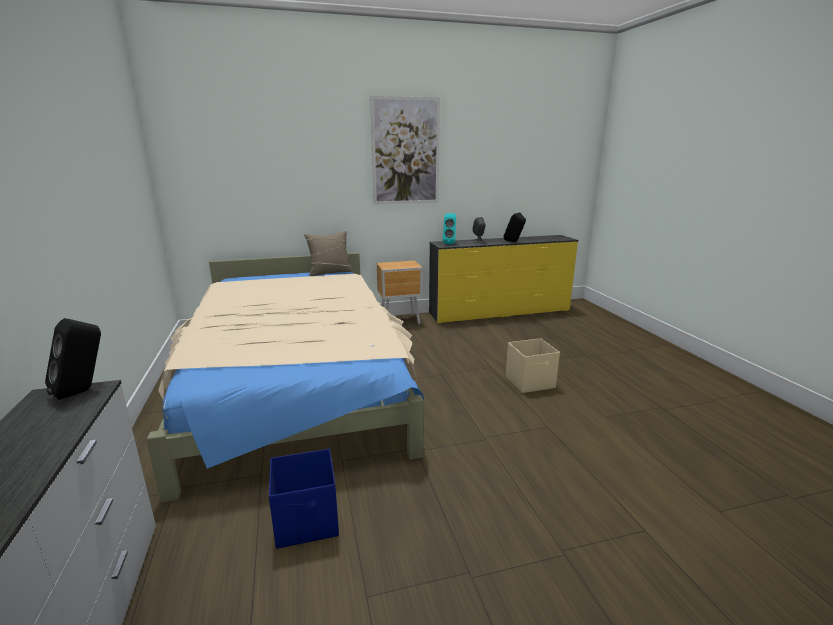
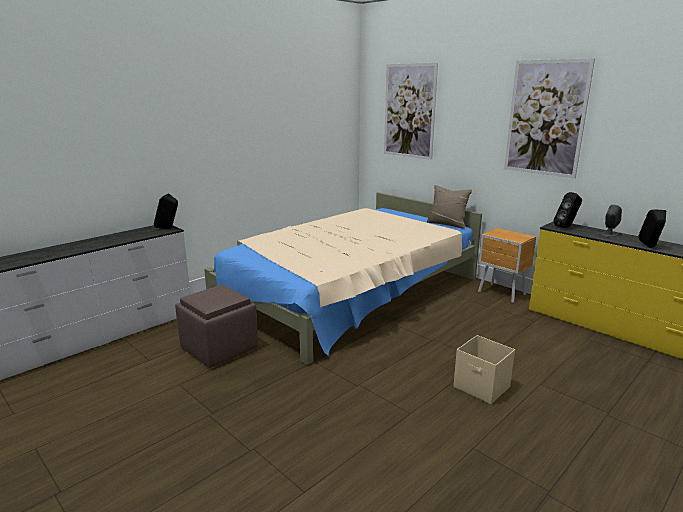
camera: 60 degrees right, 0 degrees up
blue storage box [269,448,339,549] -> brown ottoman [175,285,258,368]
turquoise speaker [443,213,456,244] -> black speaker [553,192,582,228]
none -> picture [384,63,438,160]

